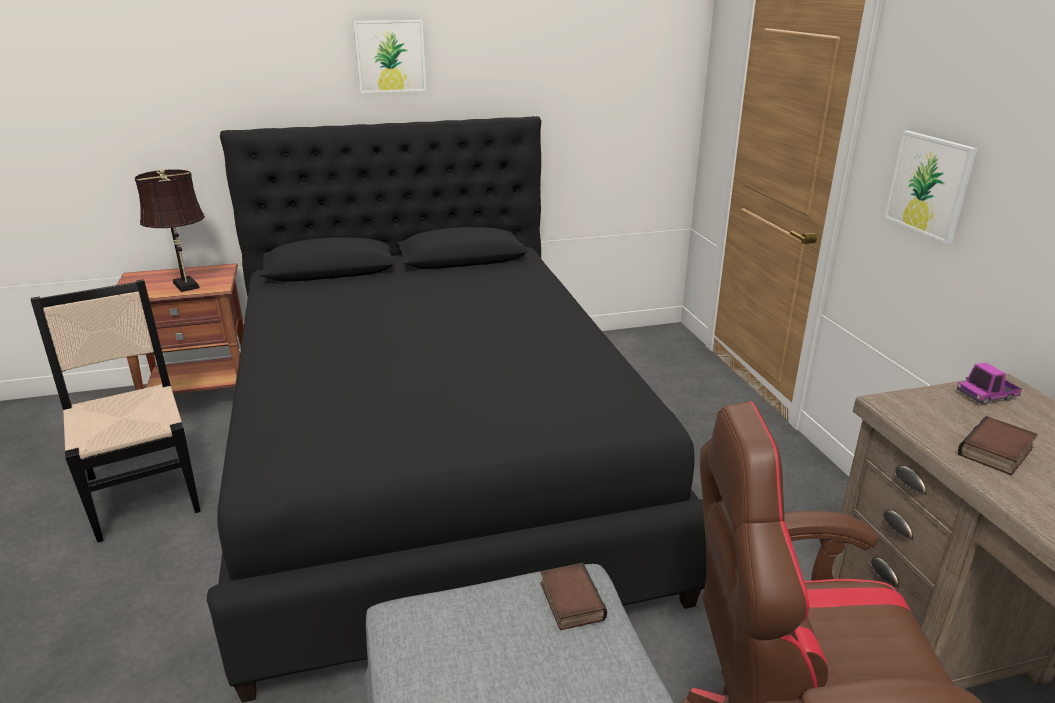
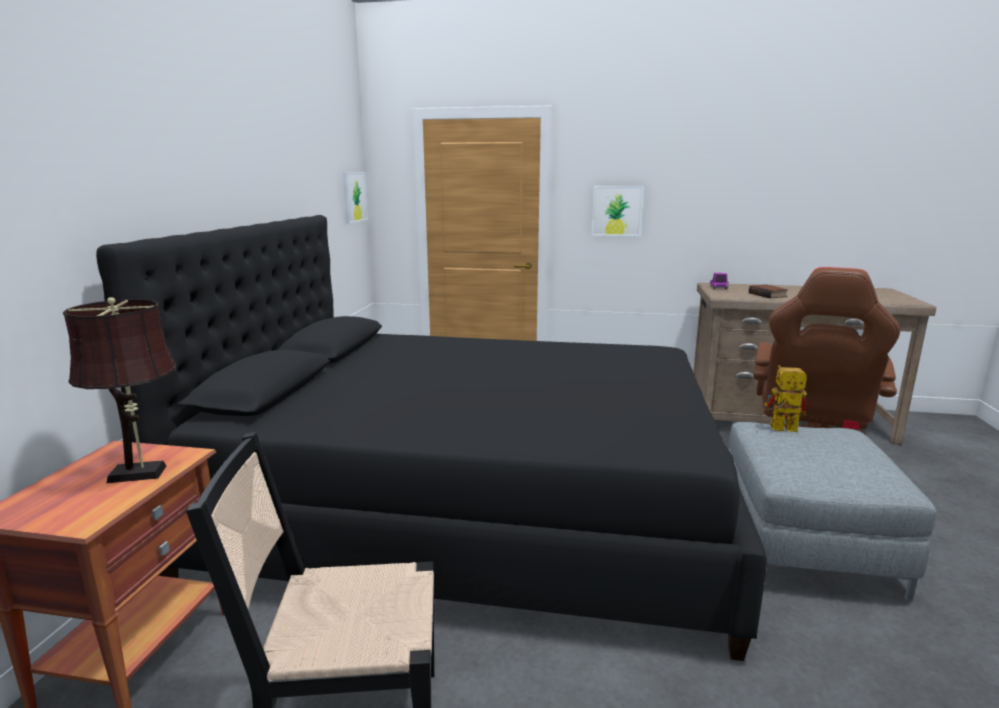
camera: 65 degrees left, 10 degrees down
picture [353,20,427,93] -> picture moved to [343,172,368,223]
book [540,563,607,630] -> toy robot [762,365,807,432]

